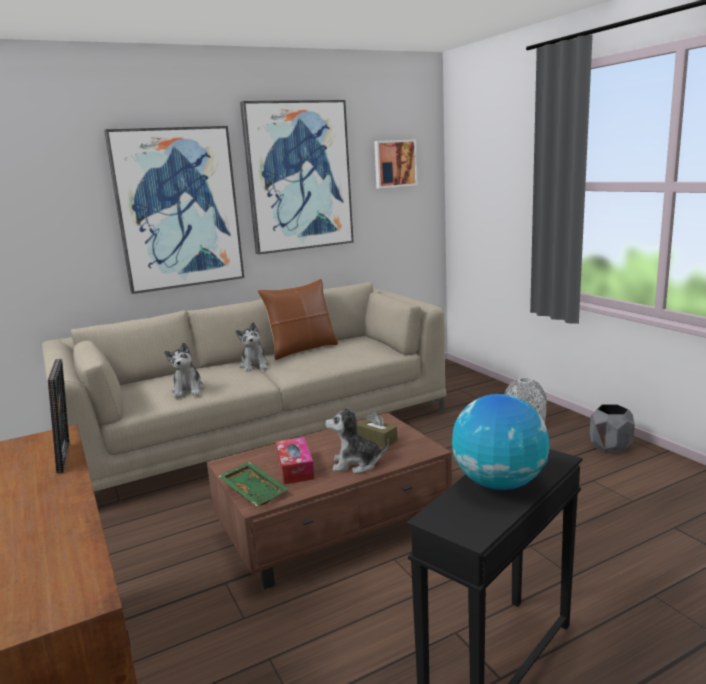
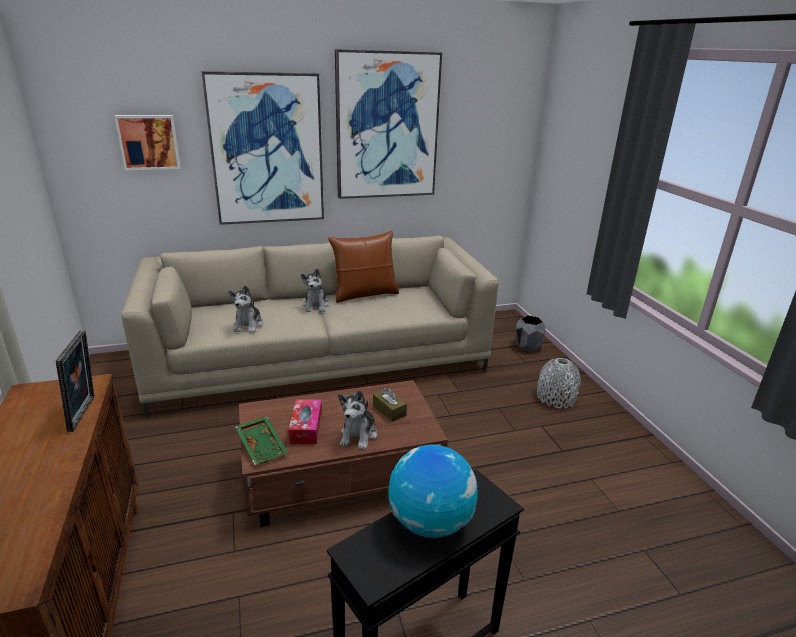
camera: 10 degrees right, 10 degrees up
plush toy [325,405,389,474] -> plush toy turned 90 degrees counterclockwise [338,390,377,450]
picture [374,139,417,189] -> picture moved to [115,115,181,170]
grey planter [590,404,635,453] -> grey planter moved to [514,315,546,352]

